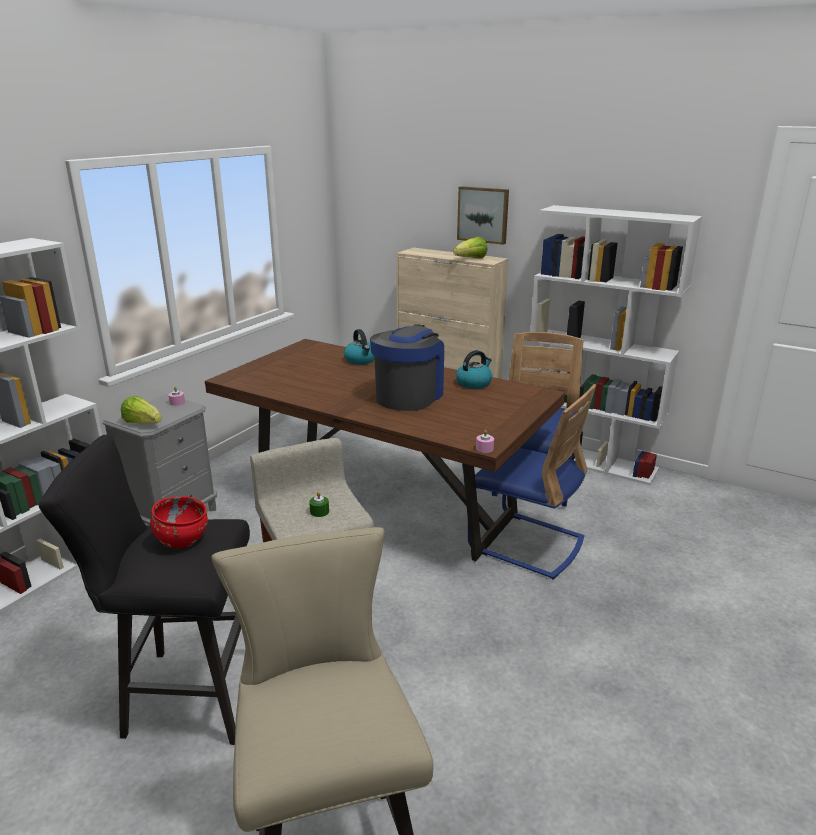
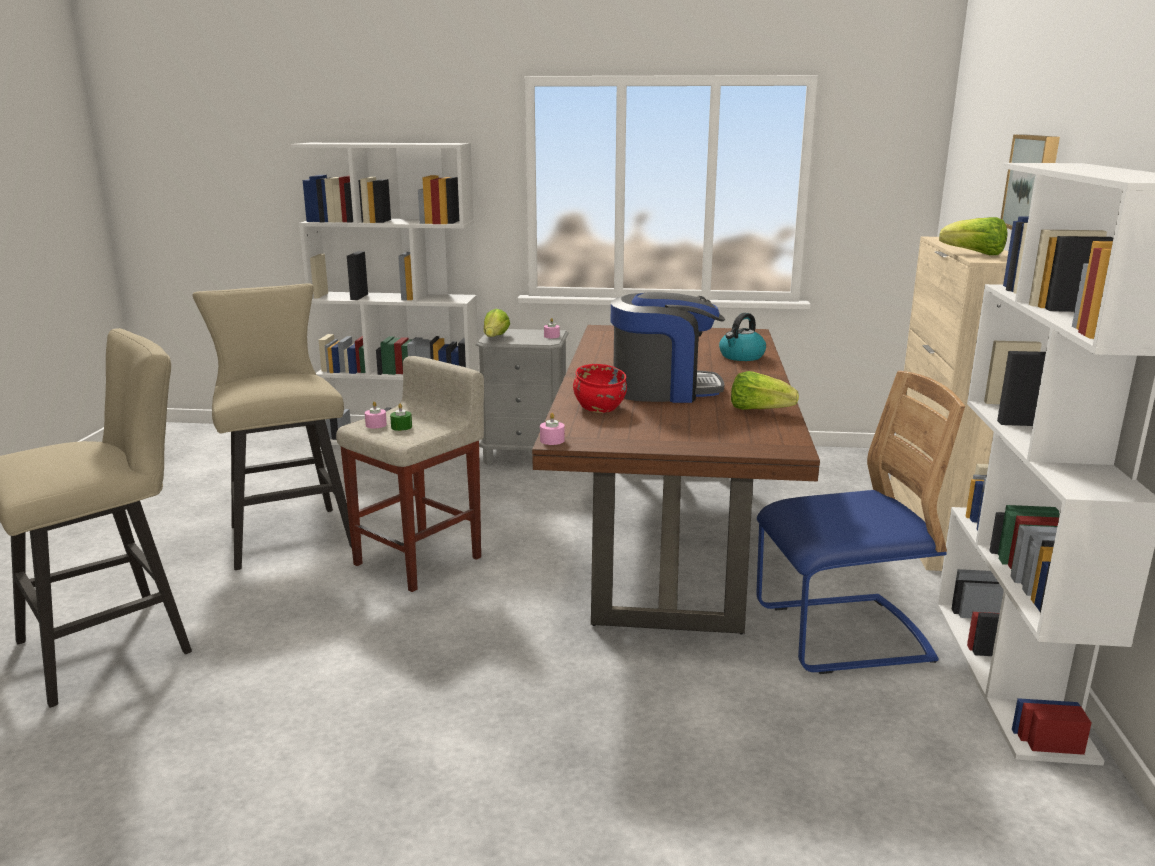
camera: 65 degrees right, 5 degrees down
black stool [38,435,250,745] -> beige stool [193,283,352,570]
red bowl [150,496,208,548] -> red bowl moved to [573,364,627,413]
kettle [456,350,492,389] -> lettuce [731,371,799,410]
blue chair [468,384,597,579] -> none
none -> pink candle [365,401,387,428]

